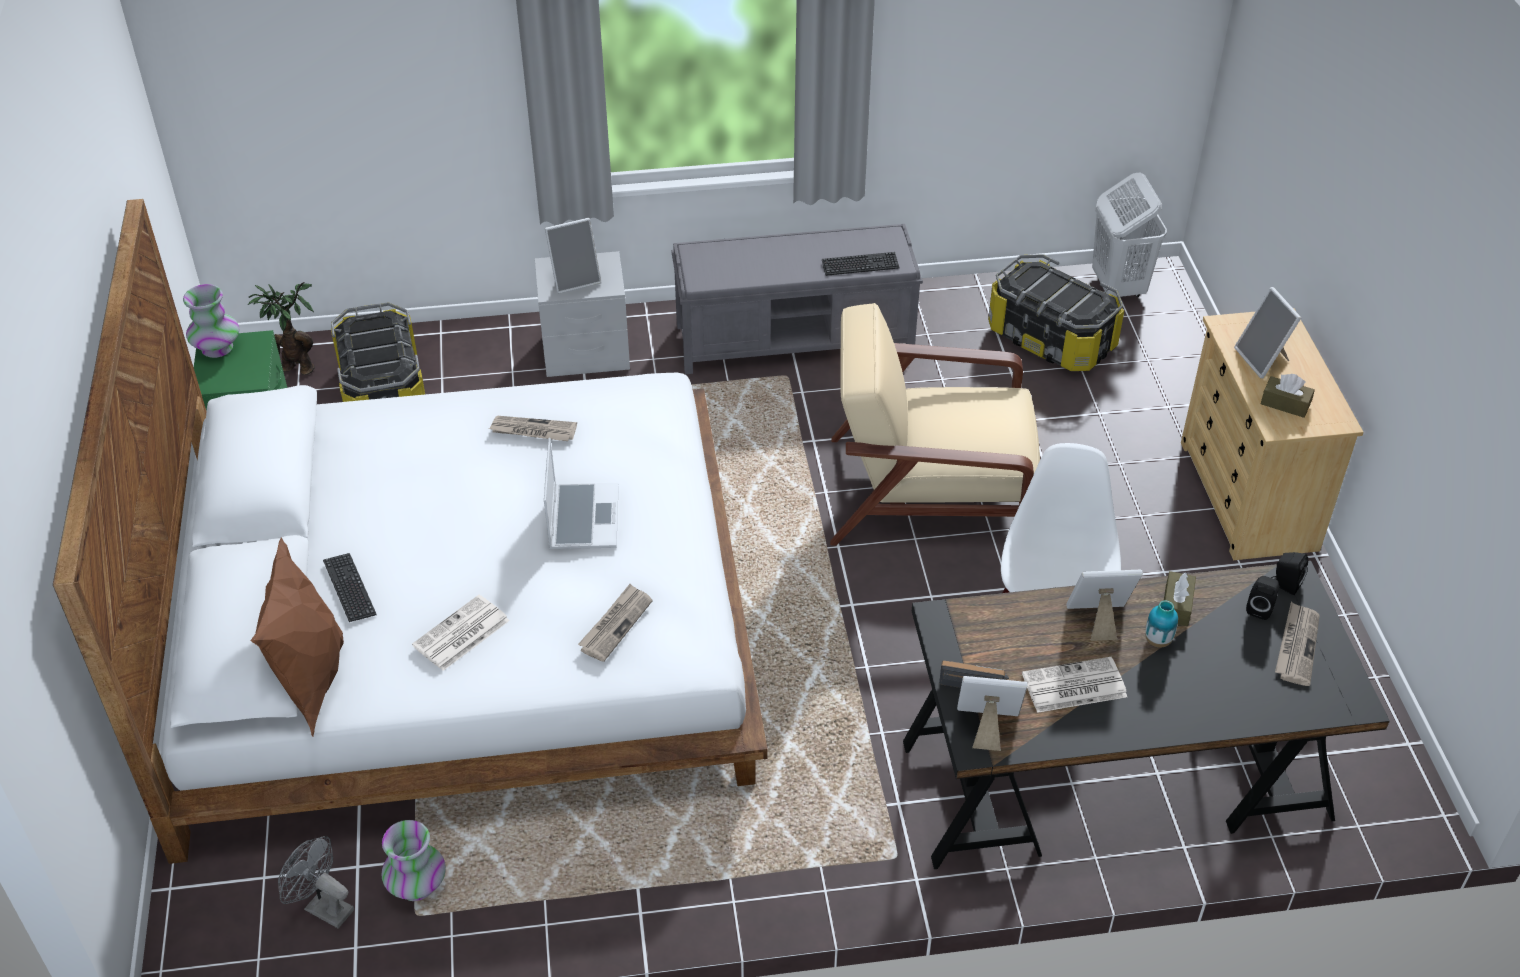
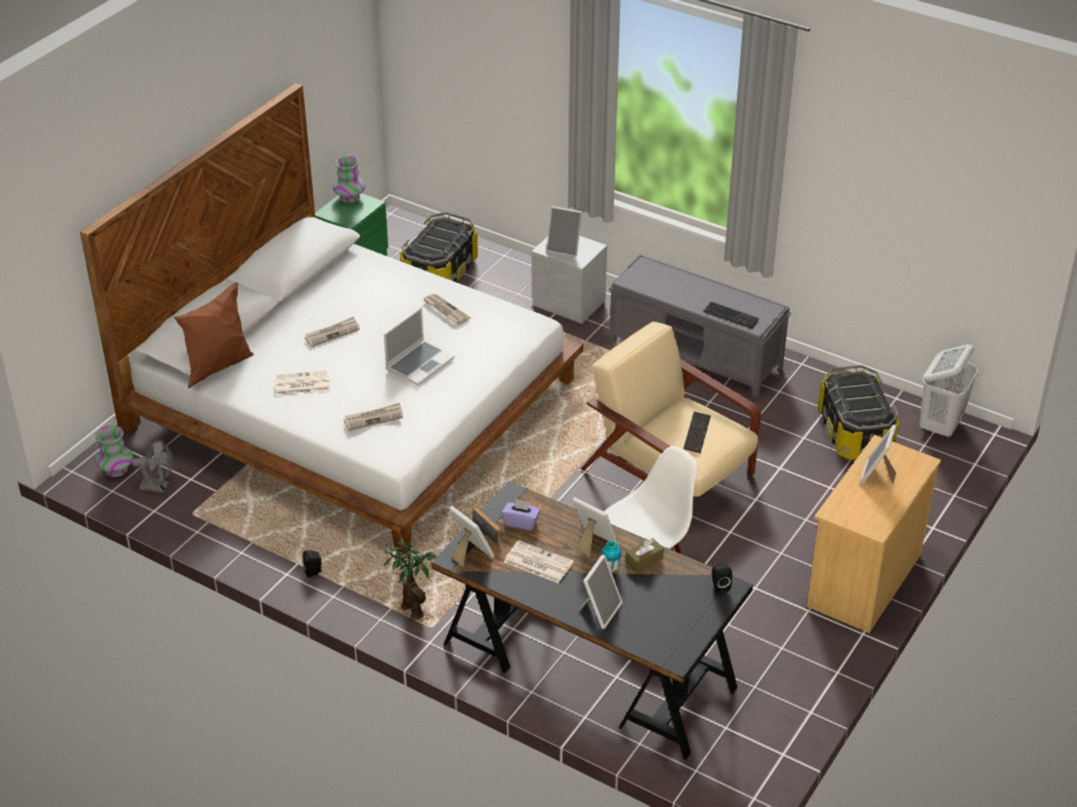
camera: 40 degrees right, 5 degrees down
potted plant [248,282,315,375] -> potted plant moved to [384,537,437,620]
grey fan [278,836,354,928] -> grey fan turned 120 degrees clockwise [132,439,173,493]
keyboard [323,553,377,622] -> keyboard moved to [683,412,711,453]
vase [381,820,446,901] -> vase moved to [95,425,133,477]
black speaker [1246,576,1279,620] -> black speaker moved to [302,551,323,578]
brown tissue box [1261,374,1315,418] -> none
newspaper [1275,602,1320,686] -> newspaper moved to [305,317,360,347]
none -> purple tissue box [501,499,540,531]
none -> picture frame [579,555,623,629]

